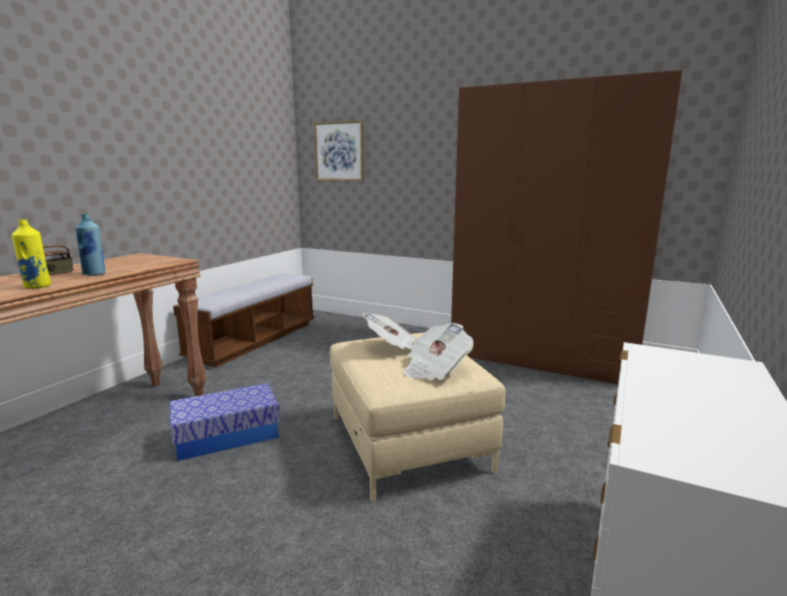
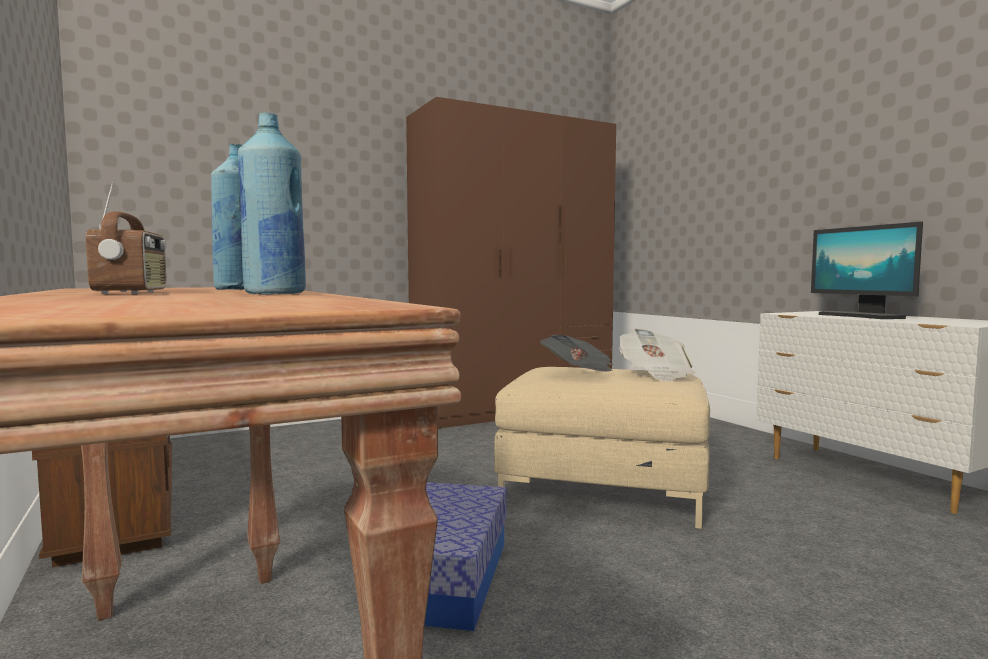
camera: 55 degrees left, 10 degrees down
yellow bottle [12,219,51,289] -> blue bottle [238,112,306,295]
picture [314,120,364,181] -> none
none -> monitor [811,222,923,319]

